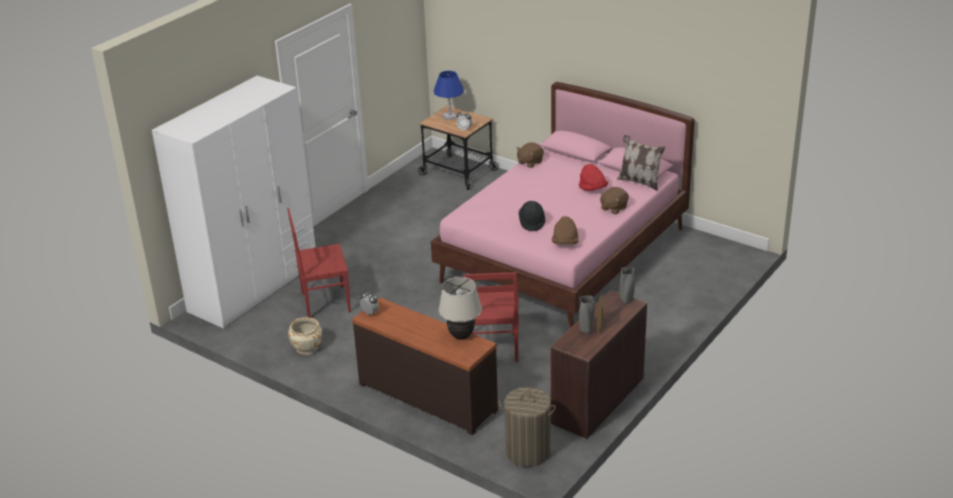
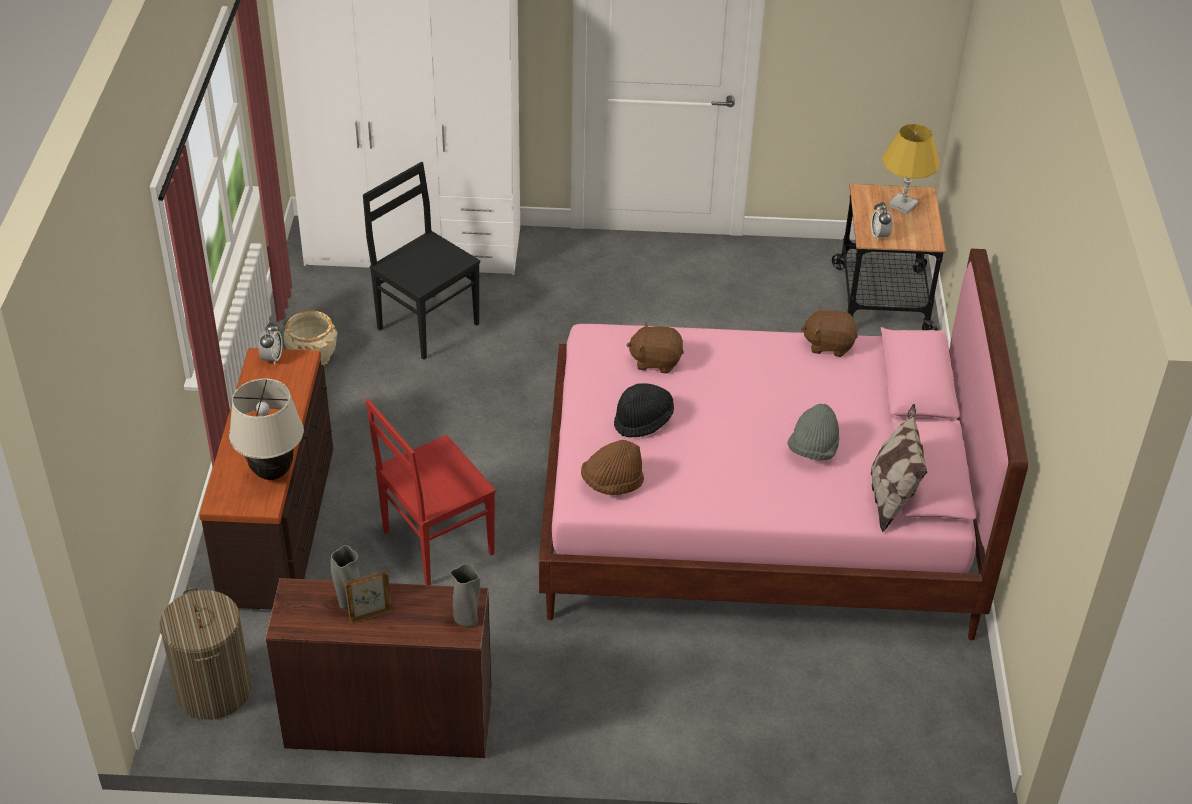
camera: 55 degrees right, 10 degrees up
red chair [287,208,351,317] -> black chair [363,162,480,360]
blue table lamp [434,71,464,120] -> yellow table lamp [882,124,940,214]
red hat [579,164,608,191] -> grey hat [788,404,840,460]
brown plush toy [600,187,629,214] -> brown plush toy moved to [626,322,684,374]

